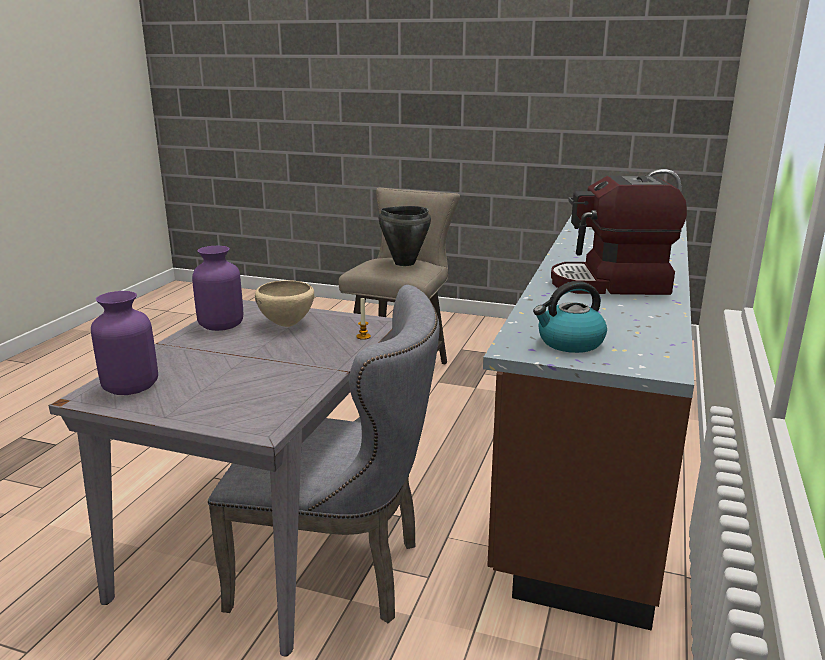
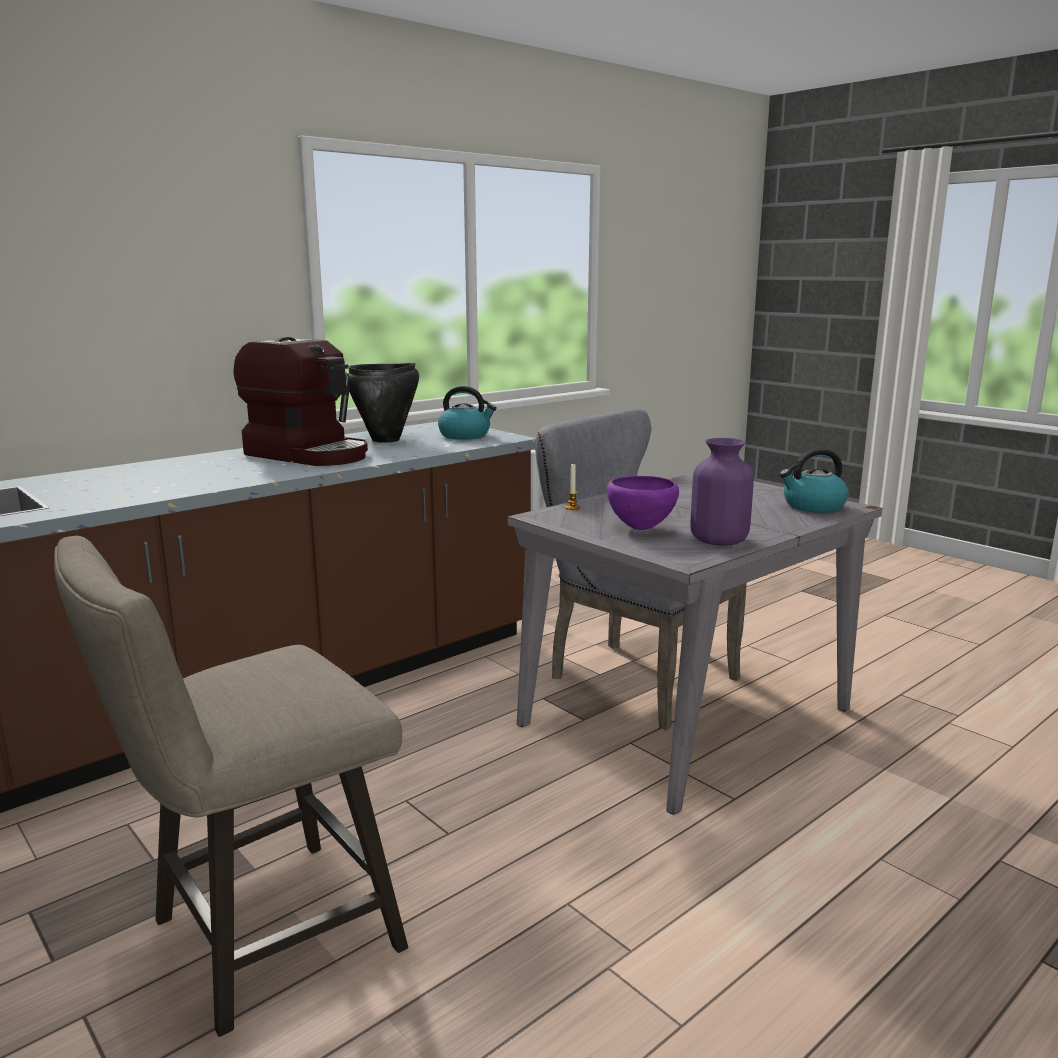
camera: 150 degrees left, 5 degrees down
purple vase [91,291,158,395] -> kettle [780,448,849,513]
beige bowl [255,280,314,327] -> purple bowl [607,476,679,530]
black cooking pot [379,206,431,266] -> black cooking pot moved to [348,363,419,443]

